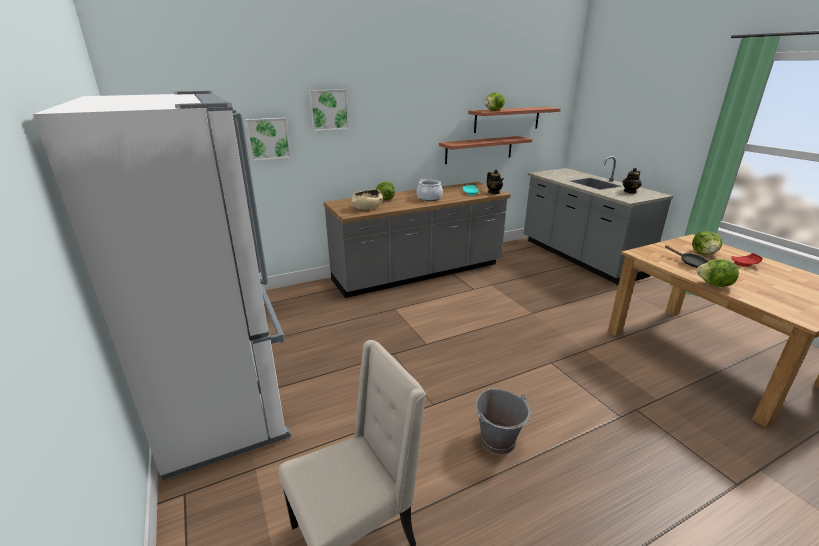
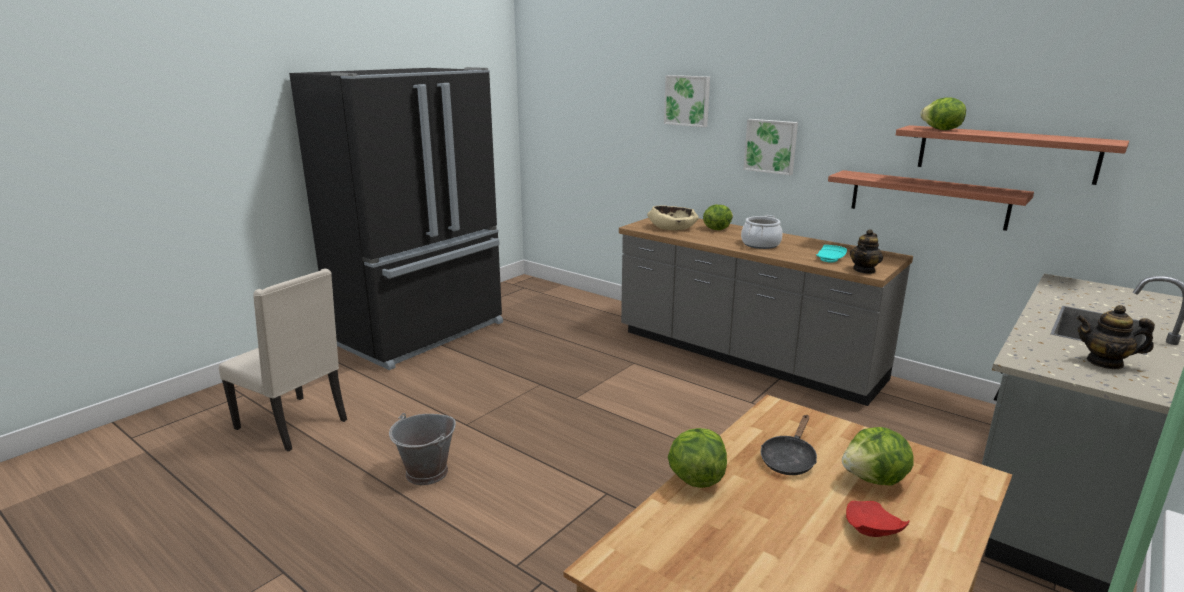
camera: 65 degrees right, 5 degrees down
white fridge [33,91,291,480] -> black fridge [289,67,503,370]
picture [245,118,291,161] -> picture moved to [743,119,798,175]

